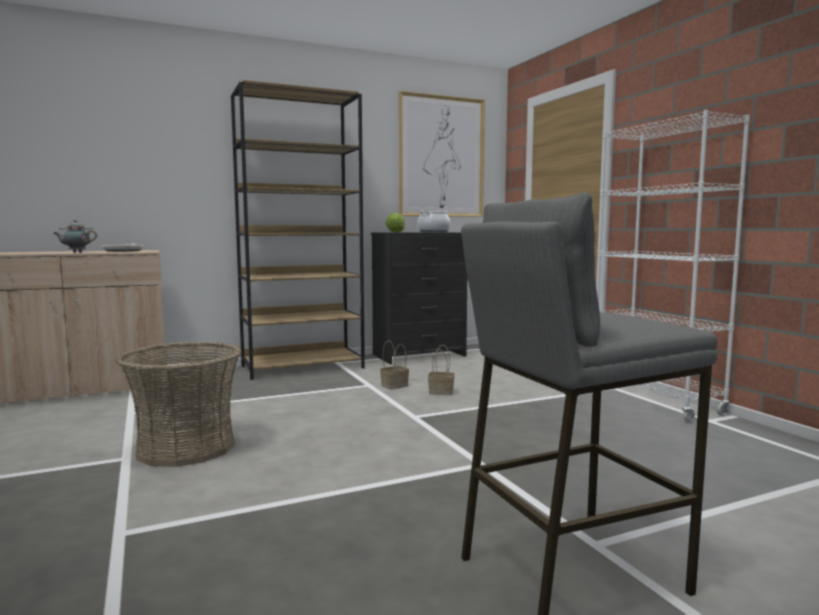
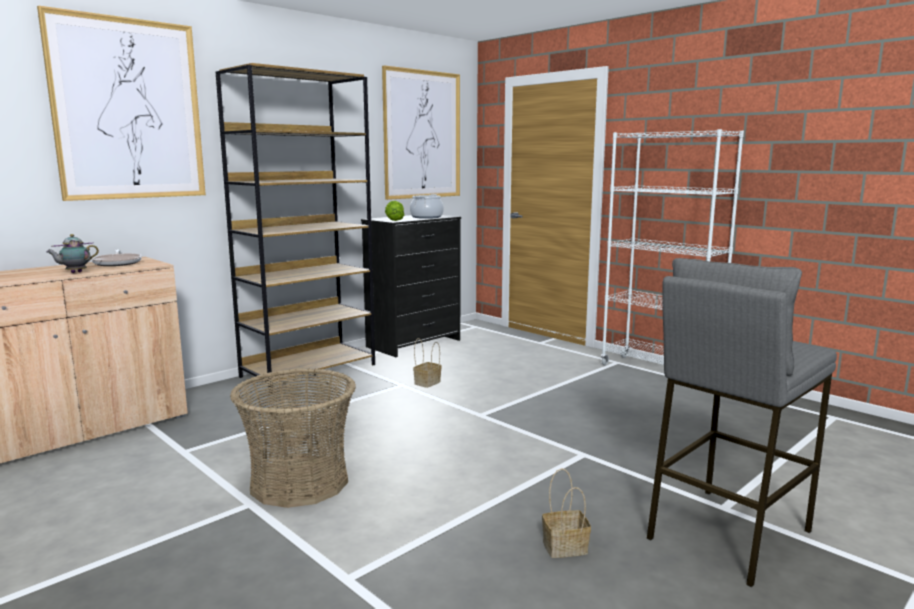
camera: 20 degrees left, 5 degrees up
basket [428,345,455,395] -> basket moved to [542,468,591,558]
none -> picture [37,5,206,201]

